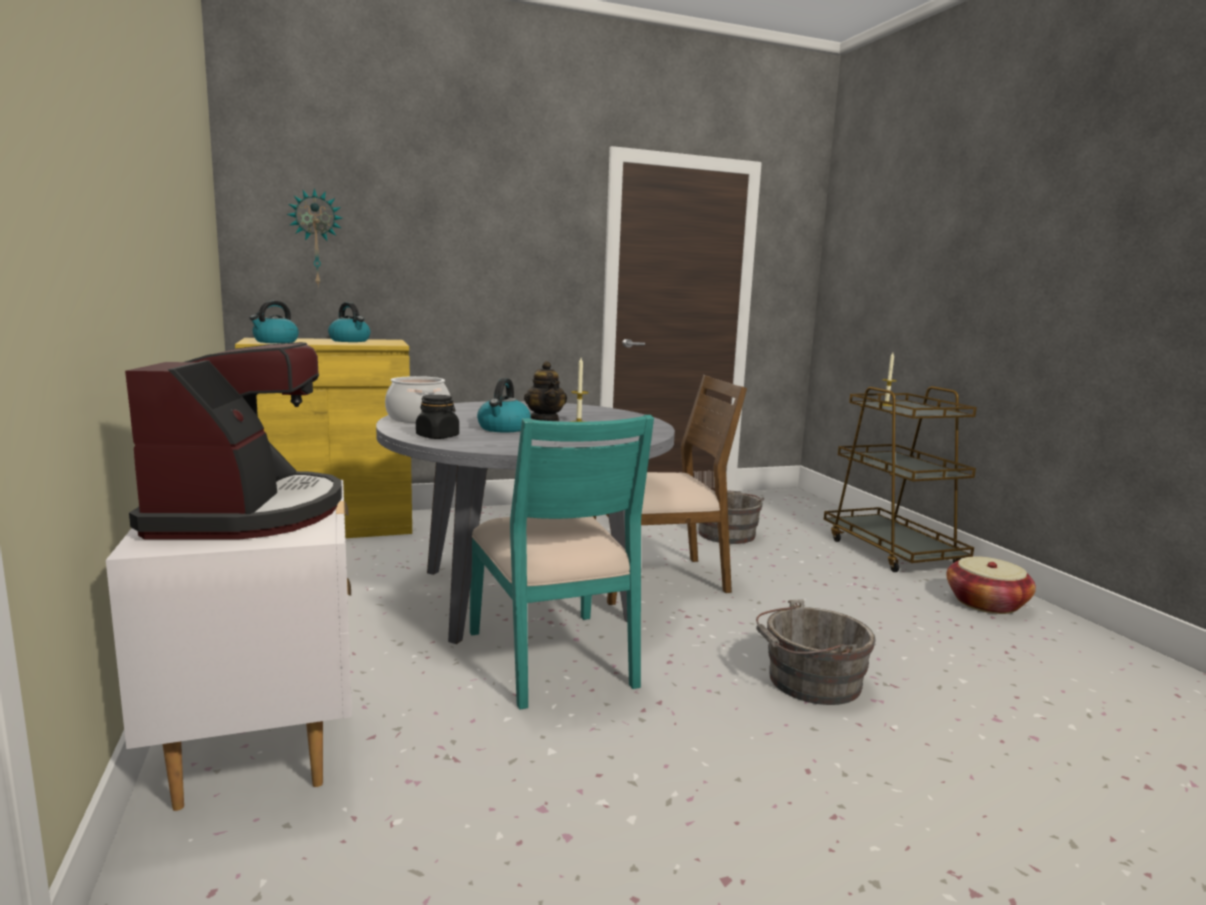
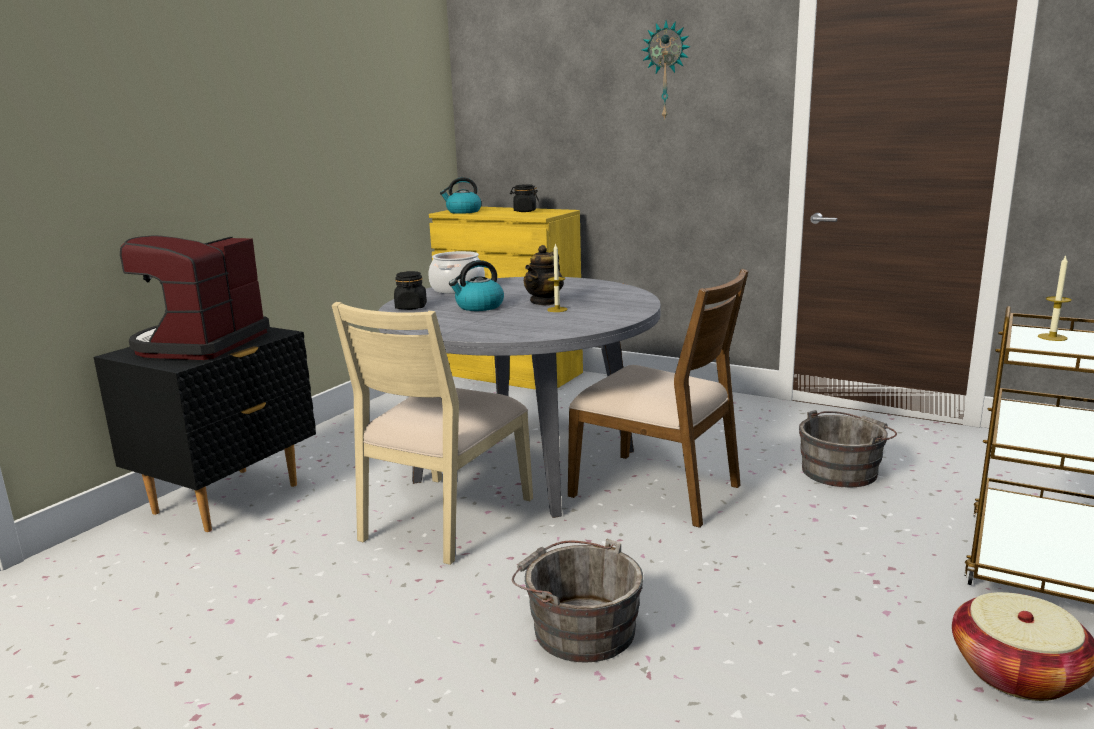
camera: 50 degrees right, 5 degrees up
white nightstand [106,480,352,811] -> black nightstand [93,327,316,532]
coffee machine [125,342,342,540] -> coffee machine turned 150 degrees clockwise [120,235,270,360]
wall clock [287,188,342,287] -> wall clock moved to [642,20,690,120]
kettle [328,302,370,342] -> black jar [510,184,539,212]
turquoise chair [470,415,654,710] -> beige chair [332,302,533,565]

